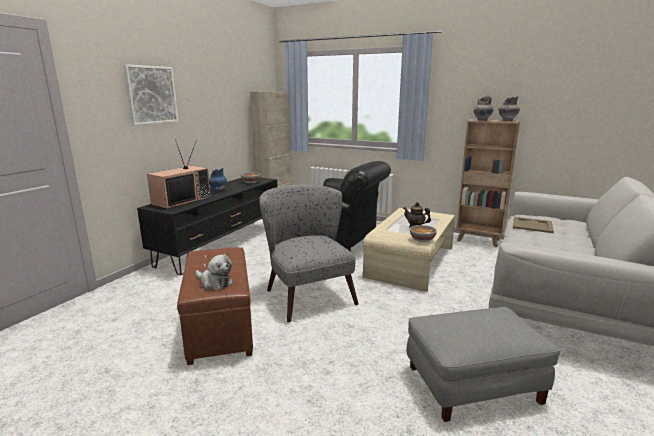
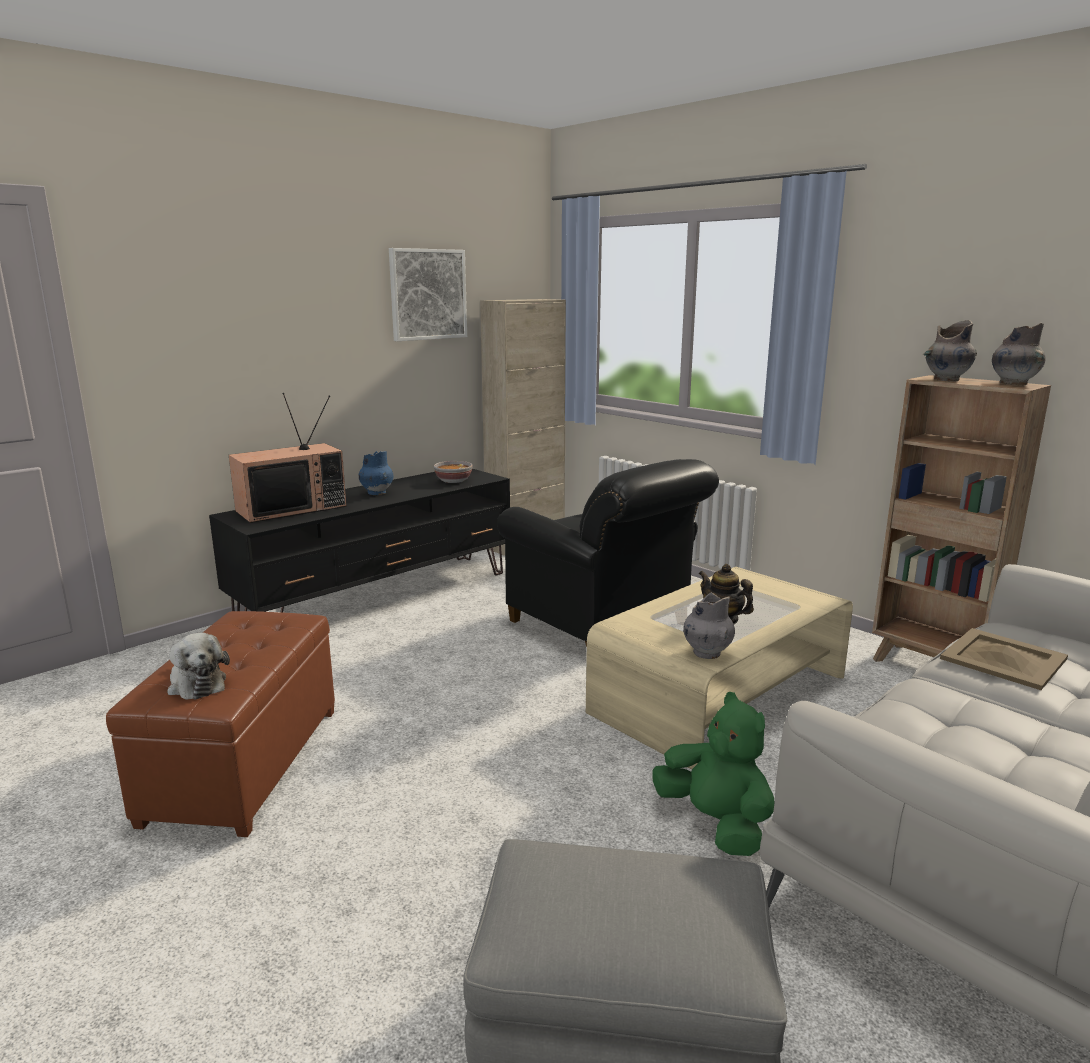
camera: 20 degrees right, 0 degrees up
picture [123,64,178,125] -> picture moved to [389,248,467,341]
grey armchair [259,185,359,322] -> none
bowl [410,225,437,242] -> grey vase [683,592,735,659]
none -> green plush toy [652,692,775,856]

